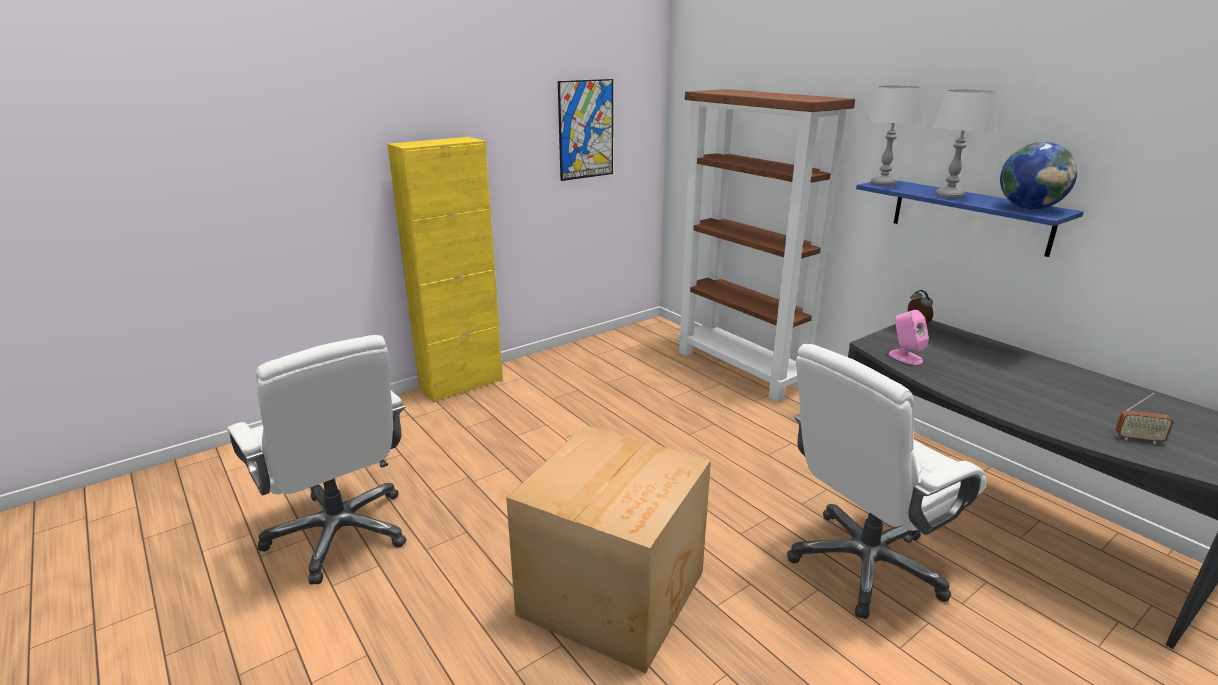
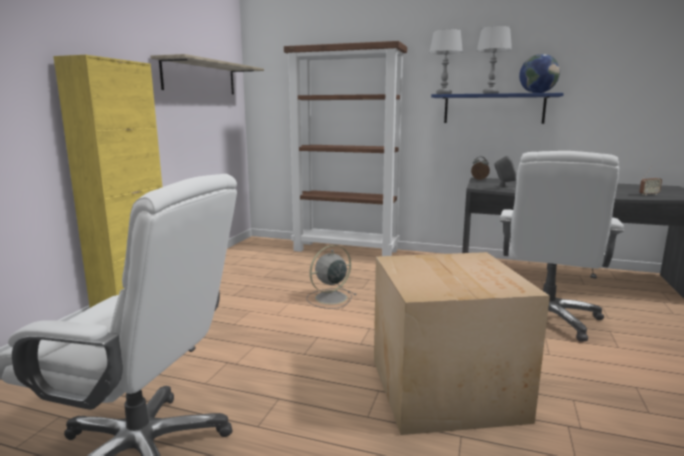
camera: 35 degrees left, 10 degrees down
picture [558,79,613,181] -> shelf [150,54,264,95]
pink speaker [889,310,929,365] -> grey speaker [494,156,516,190]
none -> grey fan [306,245,357,309]

